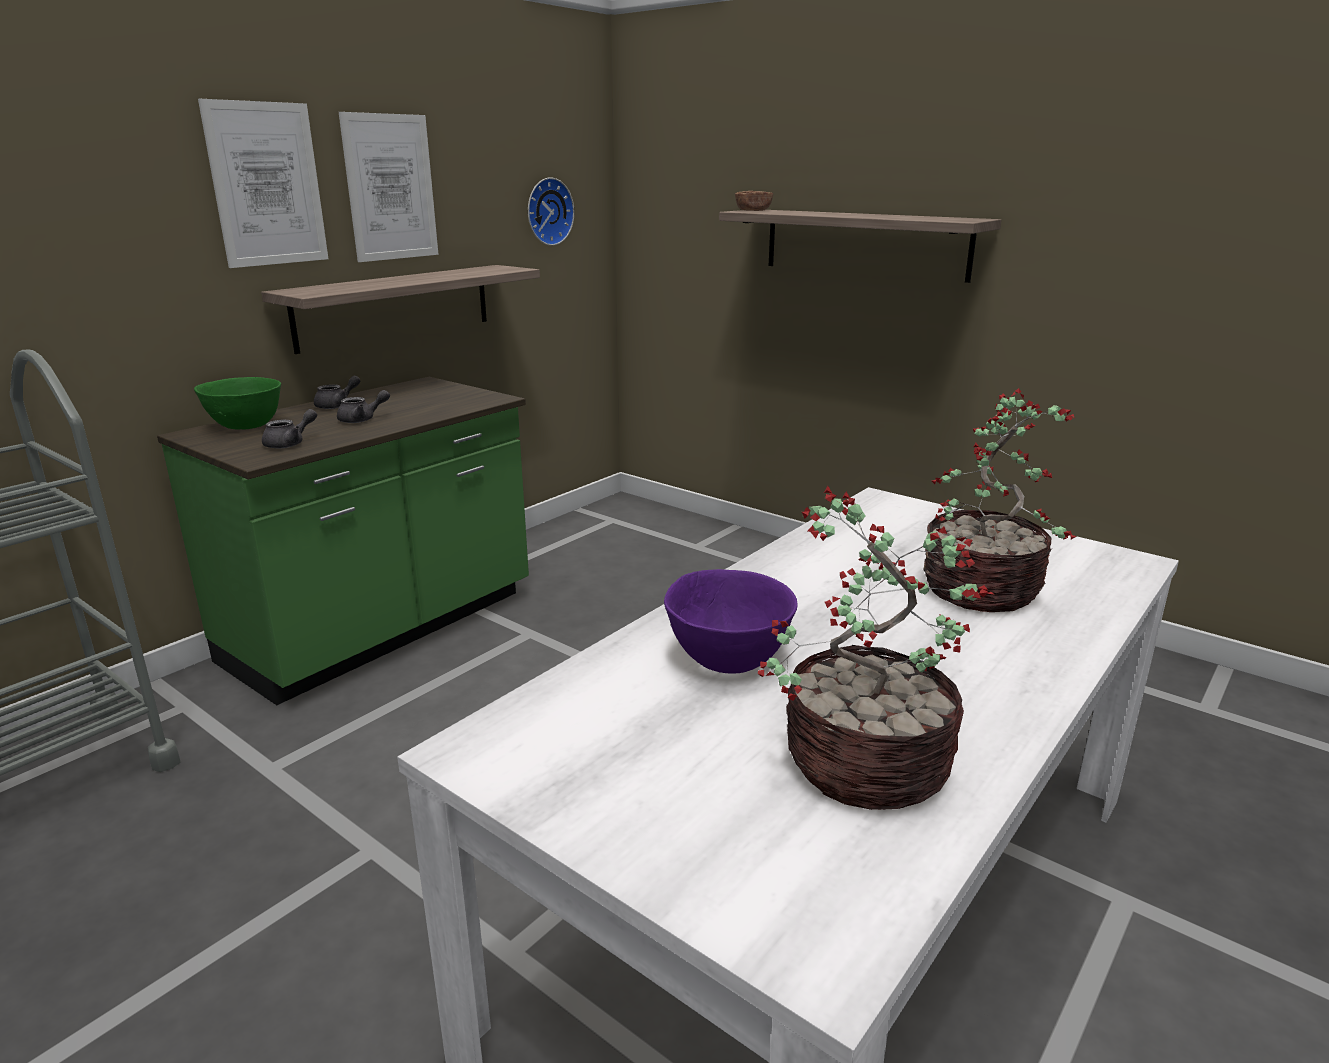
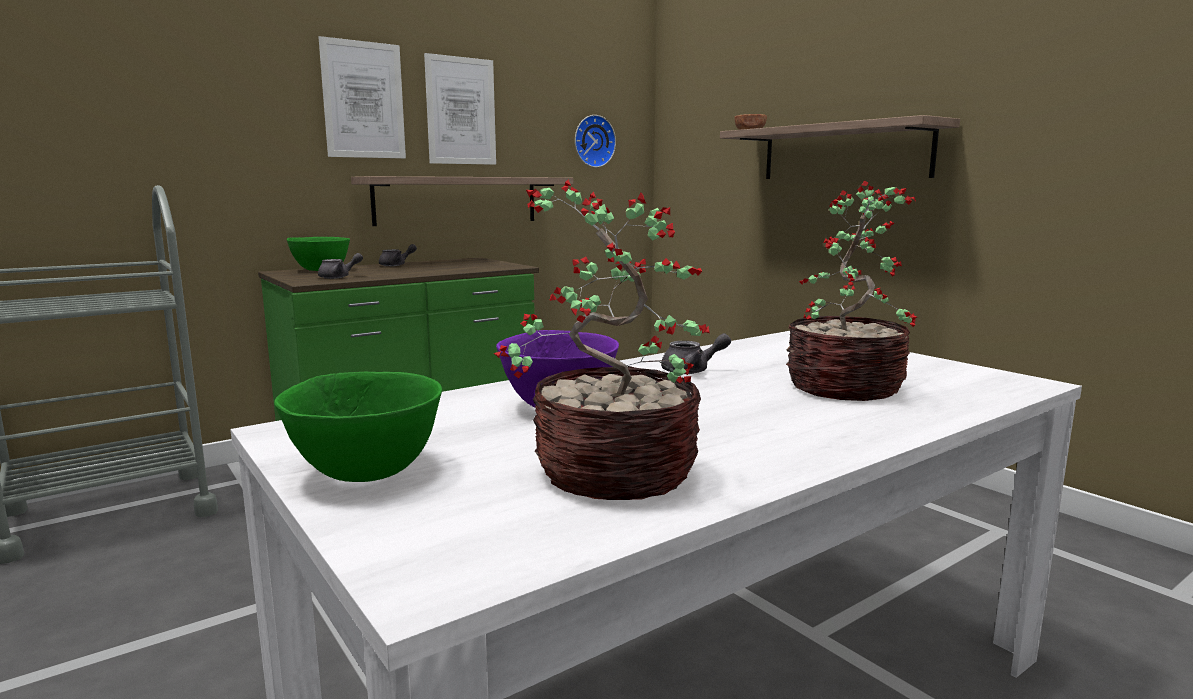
camera: 15 degrees right, 10 degrees down
grey teapot [337,390,390,423] -> grey teapot moved to [661,333,731,374]
none -> green bowl [274,372,442,482]

